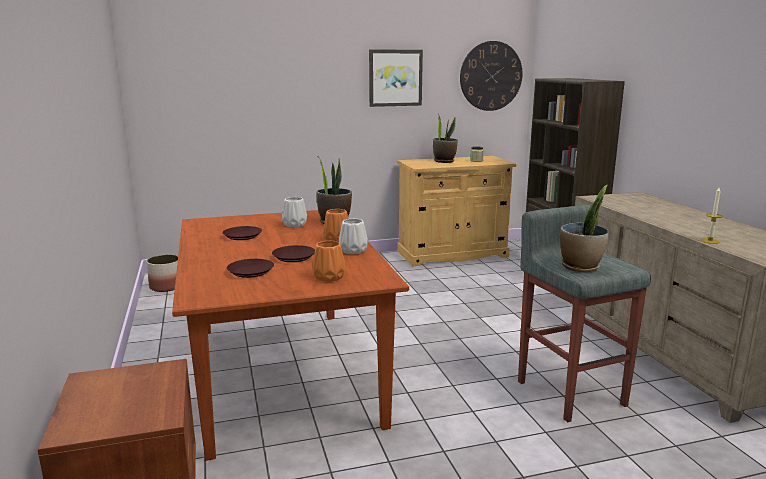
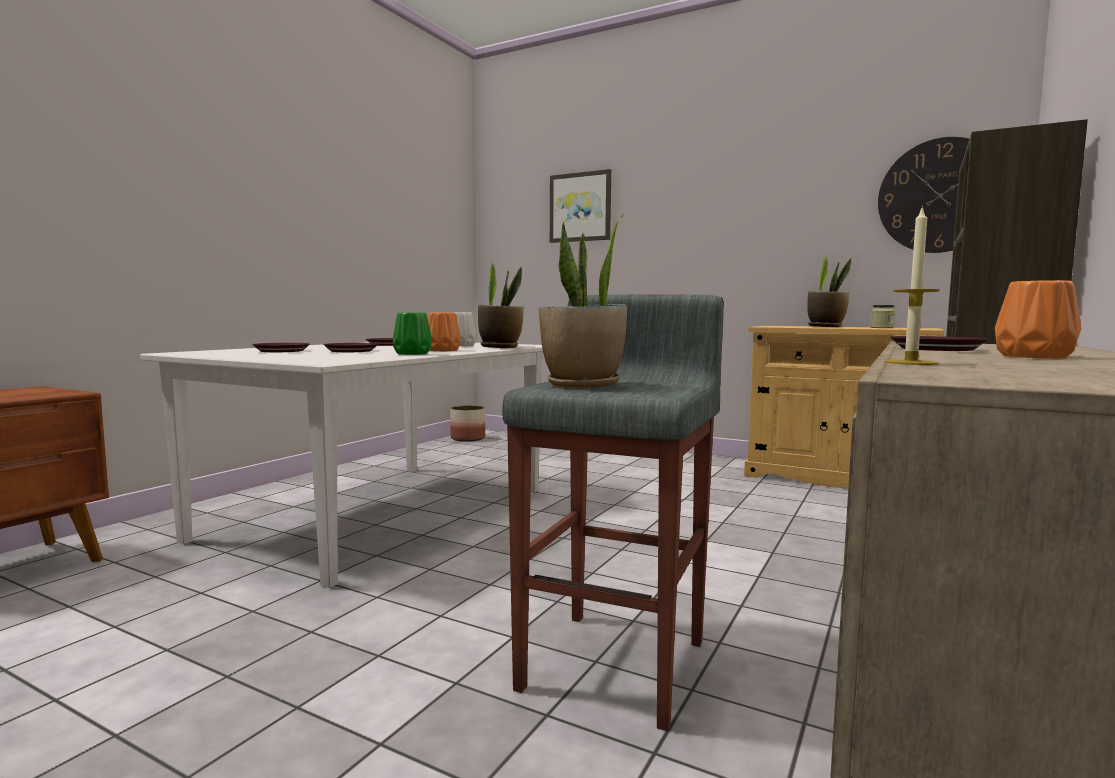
camera: 45 degrees right, 10 degrees down
brown dining table [172,210,409,461] -> white dining table [140,342,543,588]
orange vase [312,241,345,282] -> orange vase moved to [995,280,1081,358]
white vase [339,219,368,254] -> green vase [393,312,432,355]
picture [369,50,423,107] -> picture moved to [550,169,611,243]
none -> brown plate [890,336,988,351]

